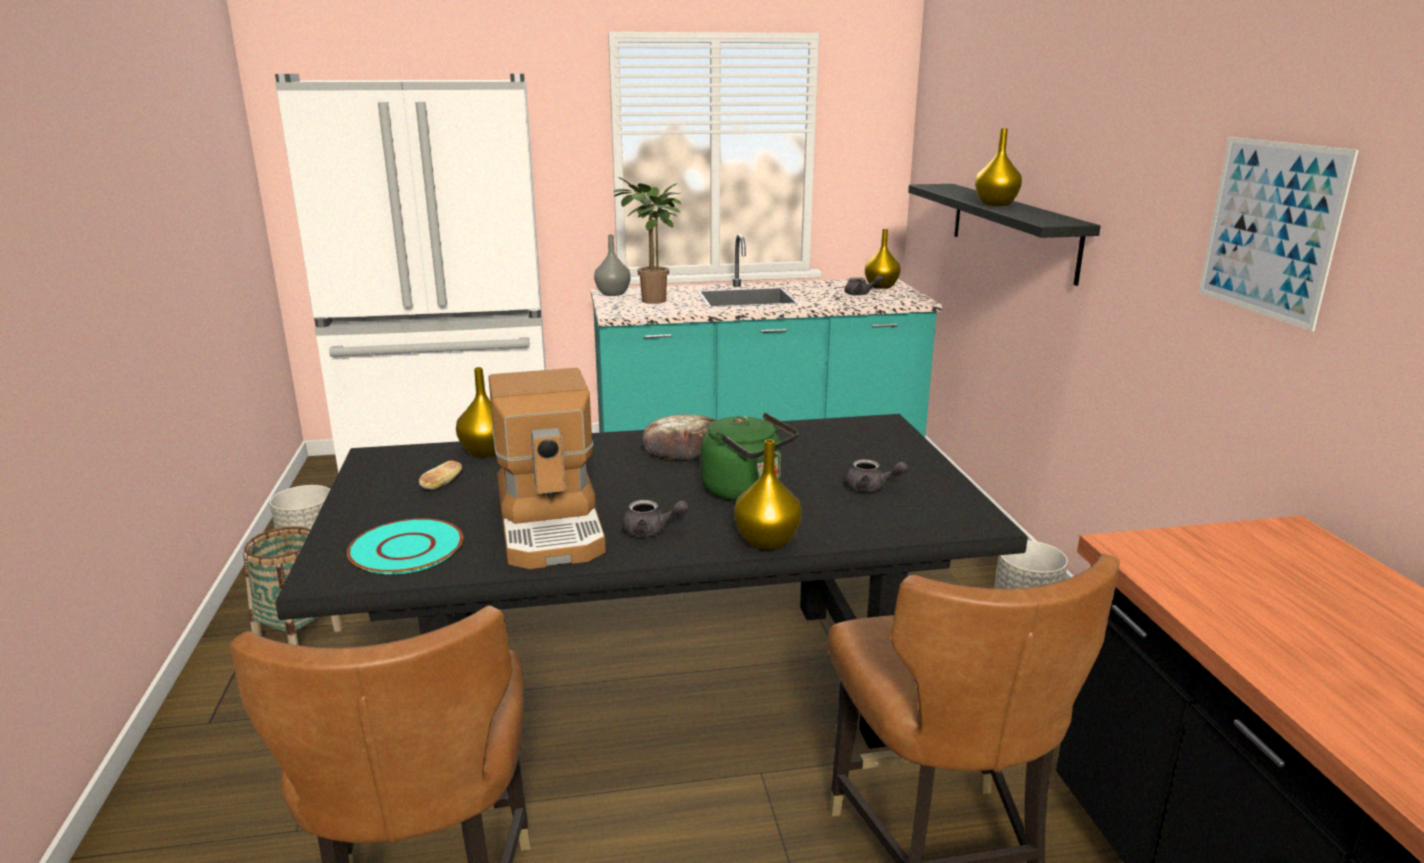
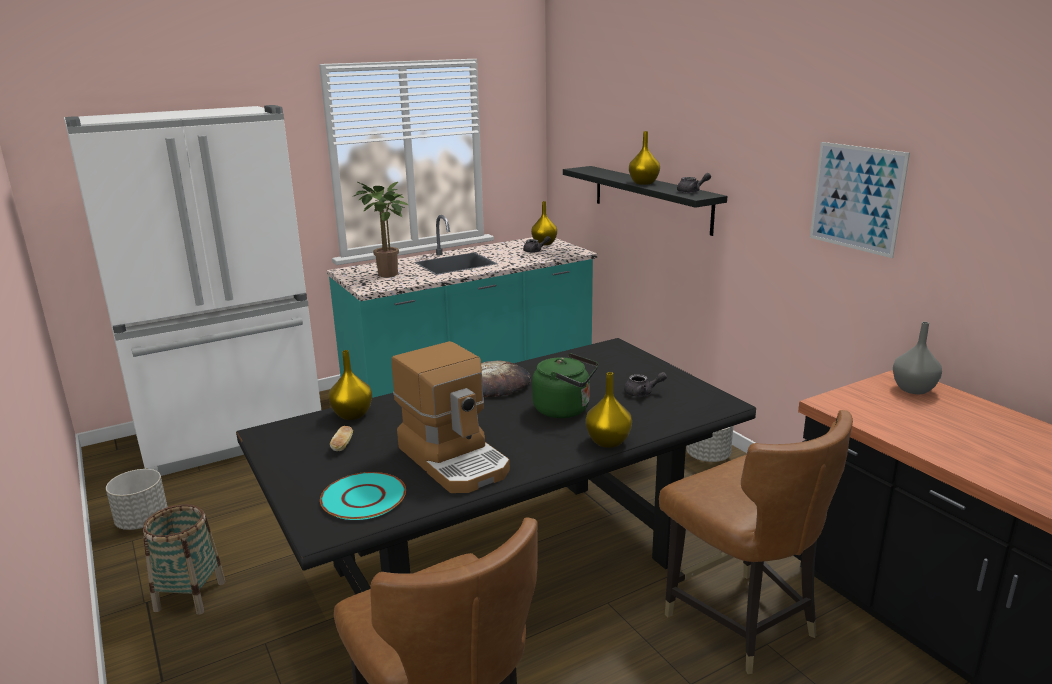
camera: 20 degrees left, 0 degrees up
grey vase [594,234,631,296] -> grey vase moved to [893,322,942,394]
grey teapot [622,500,689,537] -> grey teapot moved to [677,173,711,193]

